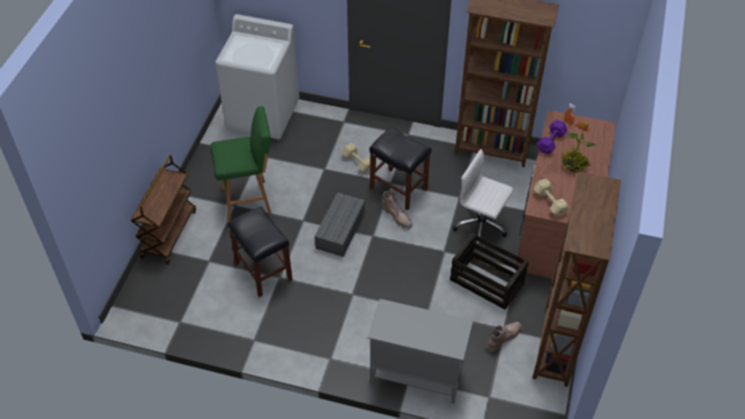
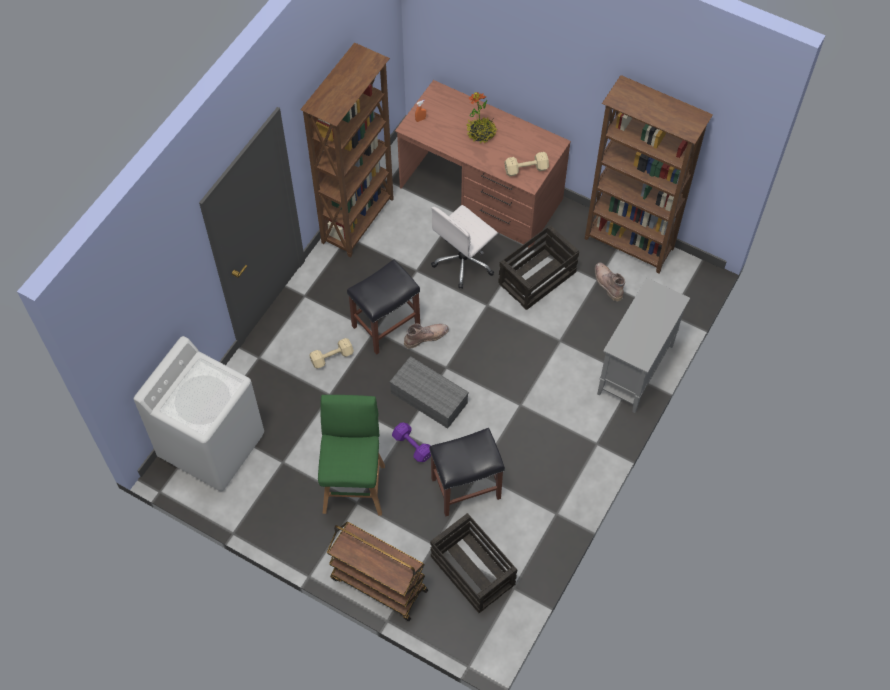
camera: 75 degrees left, 10 degrees up
purple dumbbell [537,120,568,154] -> purple dumbbell moved to [392,423,431,462]
none -> crate [430,513,517,613]

